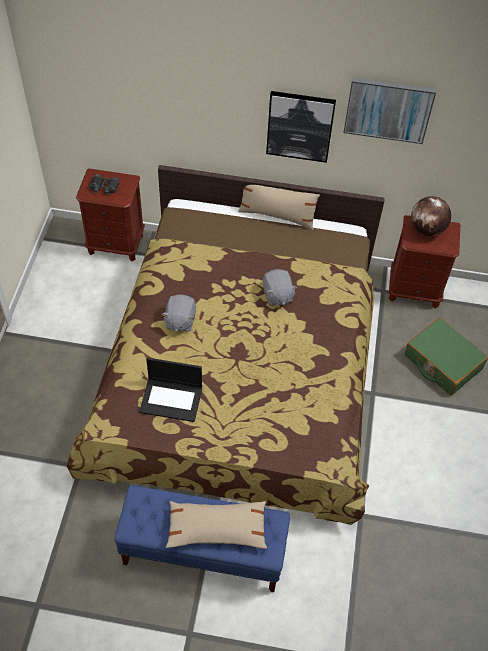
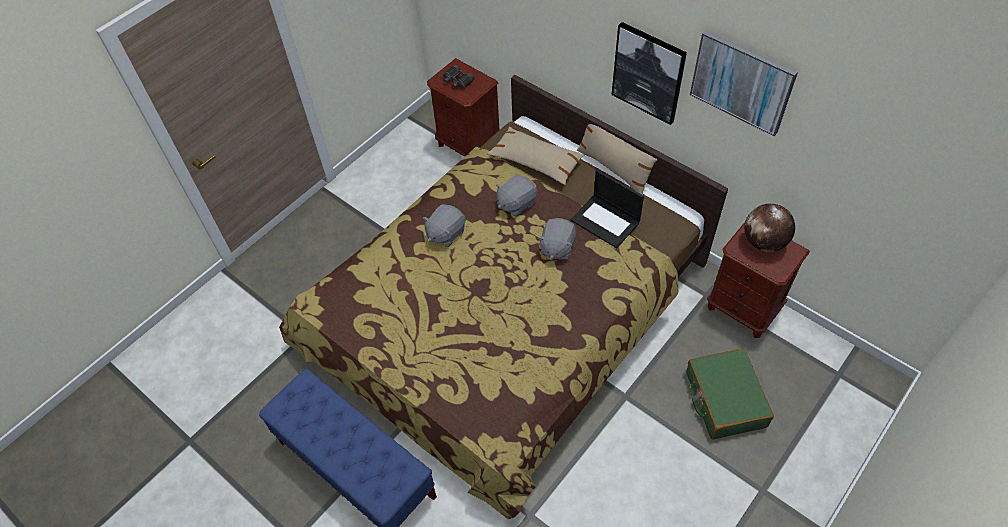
camera: 35 degrees right, 0 degrees up
laptop [139,357,202,422] -> laptop moved to [571,170,644,248]
beige pillow [166,501,267,549] -> beige pillow moved to [487,127,585,185]
none -> grey plush toy [496,175,537,217]

